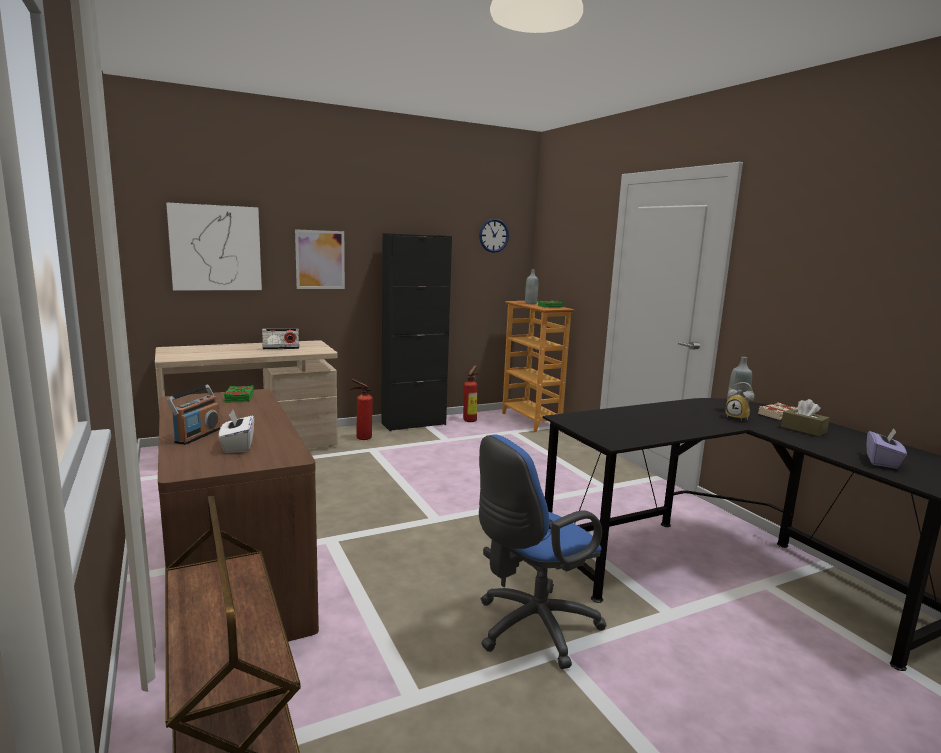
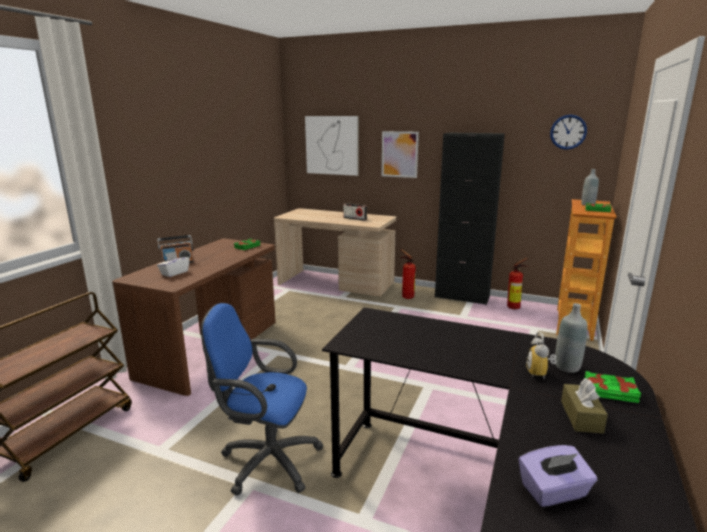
camera: 50 degrees right, 5 degrees up
beige book [758,403,798,420] -> green book [584,371,641,403]

